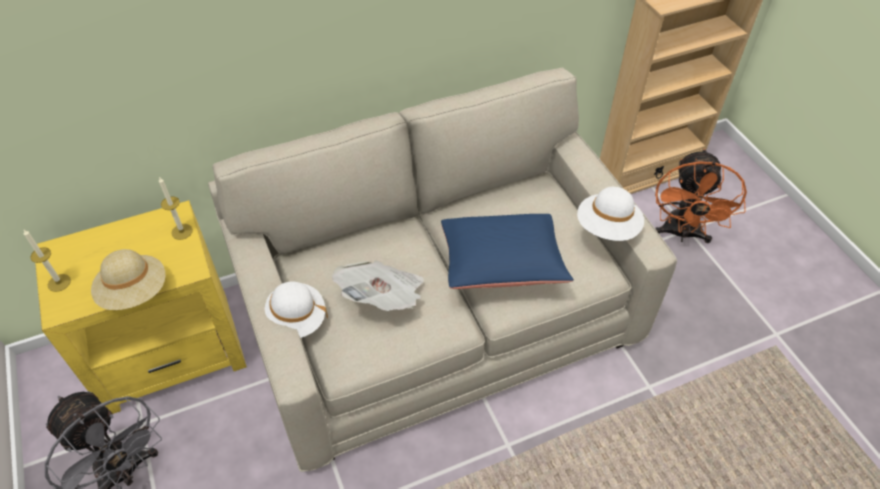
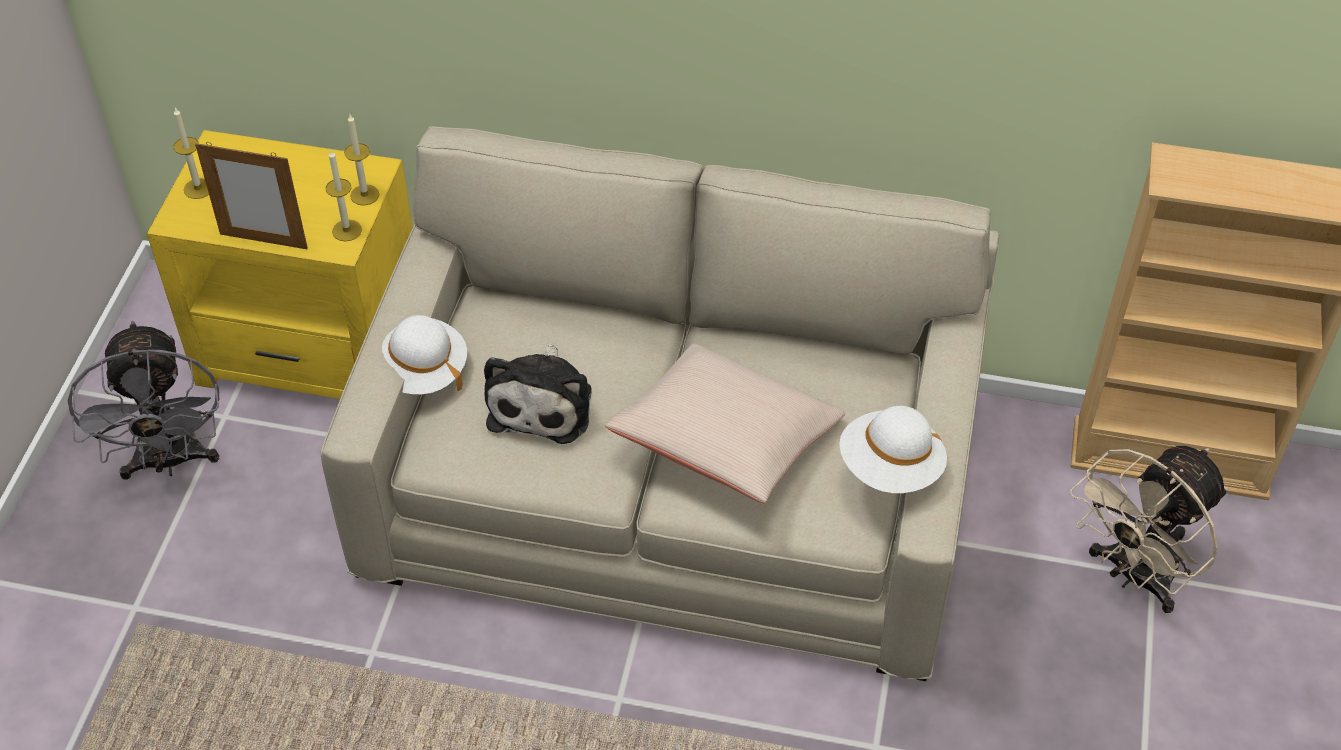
camera: 35 degrees right, 0 degrees up
beige hat [91,249,166,310] -> picture frame [195,142,308,249]
newspaper [332,260,424,311] -> plush toy [484,344,592,444]
blue pillow [441,214,574,289] -> beige pillow [605,344,845,503]
orange fan [655,148,747,243] -> beige fan [1070,446,1229,613]
none -> candle [326,150,362,241]

